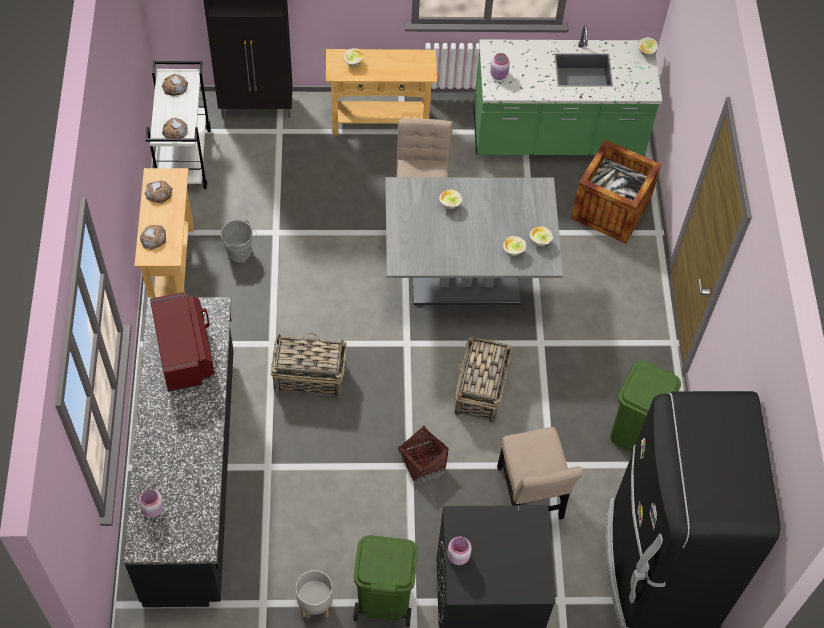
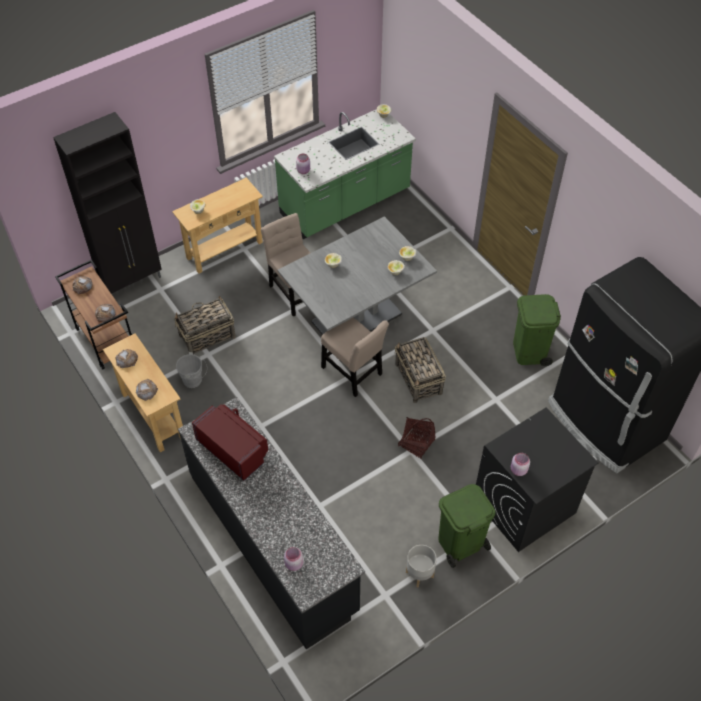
camera: 30 degrees left, 5 degrees down
white cart [146,61,211,189] -> brown cart [55,260,132,369]
basket [271,333,347,398] -> basket moved to [174,296,236,354]
beige chair [497,427,583,520] -> beige chair moved to [321,317,389,397]
crate [571,139,662,244] -> none

